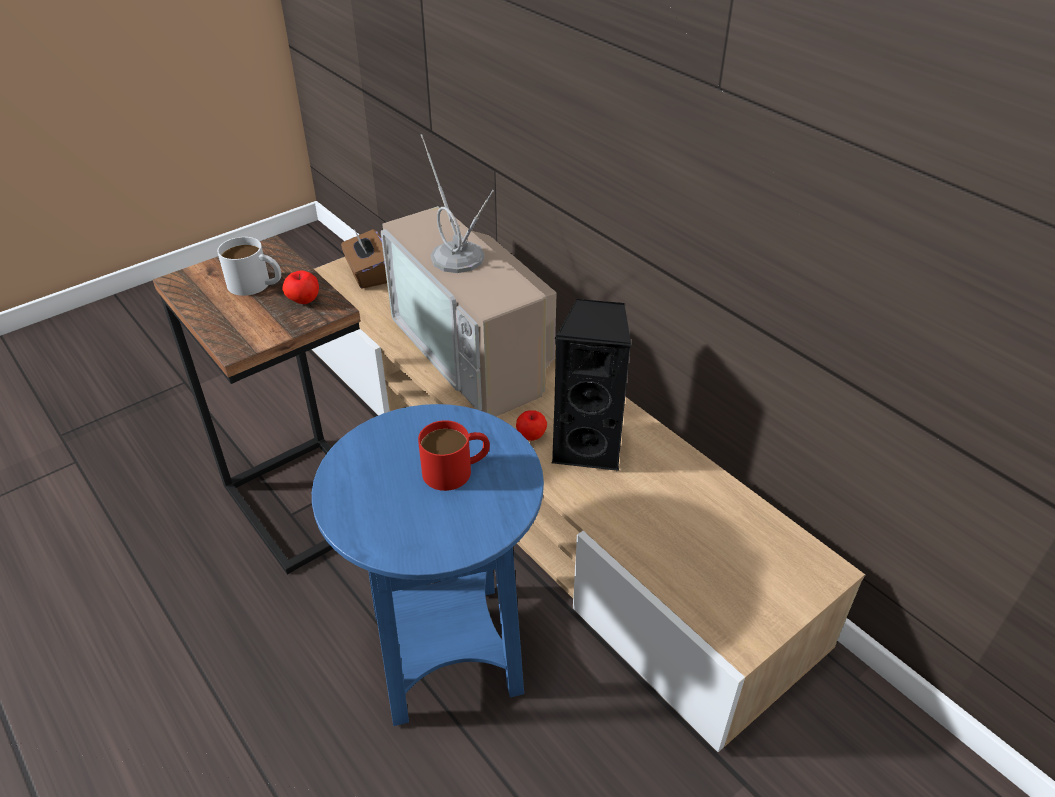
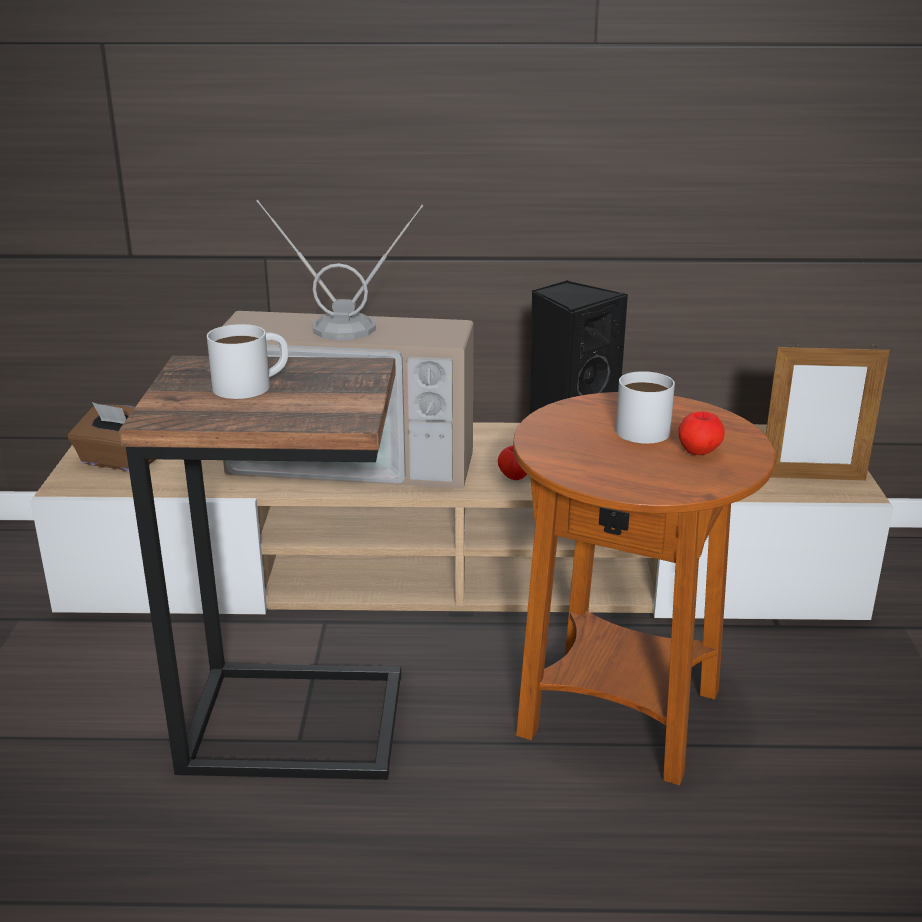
camera: 50 degrees left, 15 degrees down
apple [282,270,319,304] -> apple moved to [678,411,725,455]
blue side table [312,404,544,726] -> brown side table [513,392,775,785]
red mug [418,420,490,491] -> white mug [616,371,675,443]
none -> picture frame [766,342,890,480]

